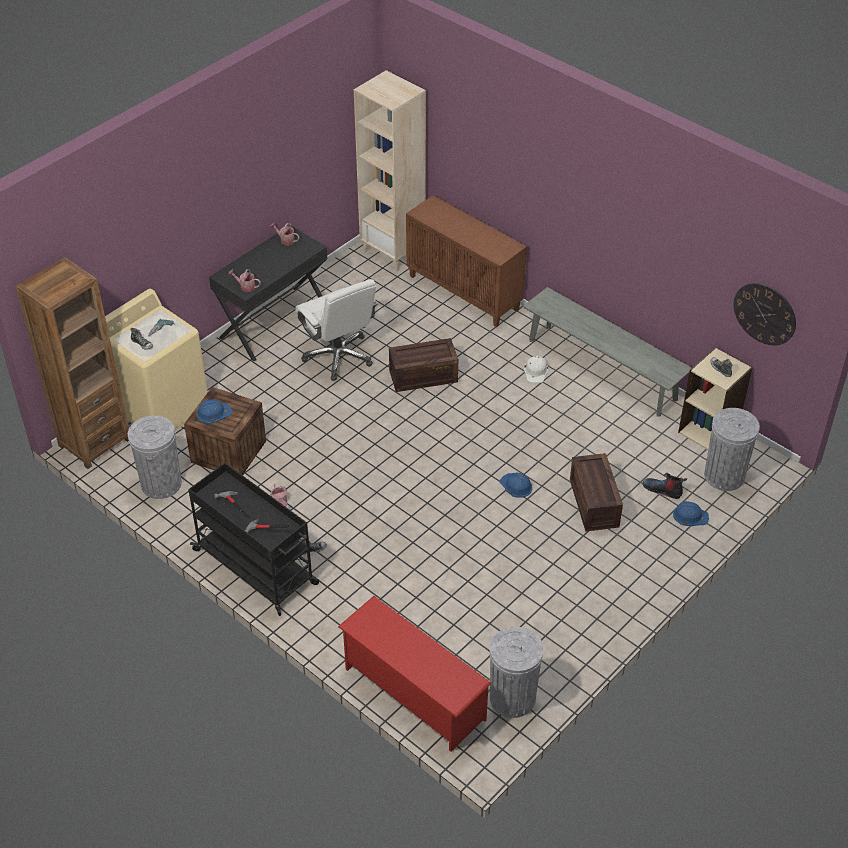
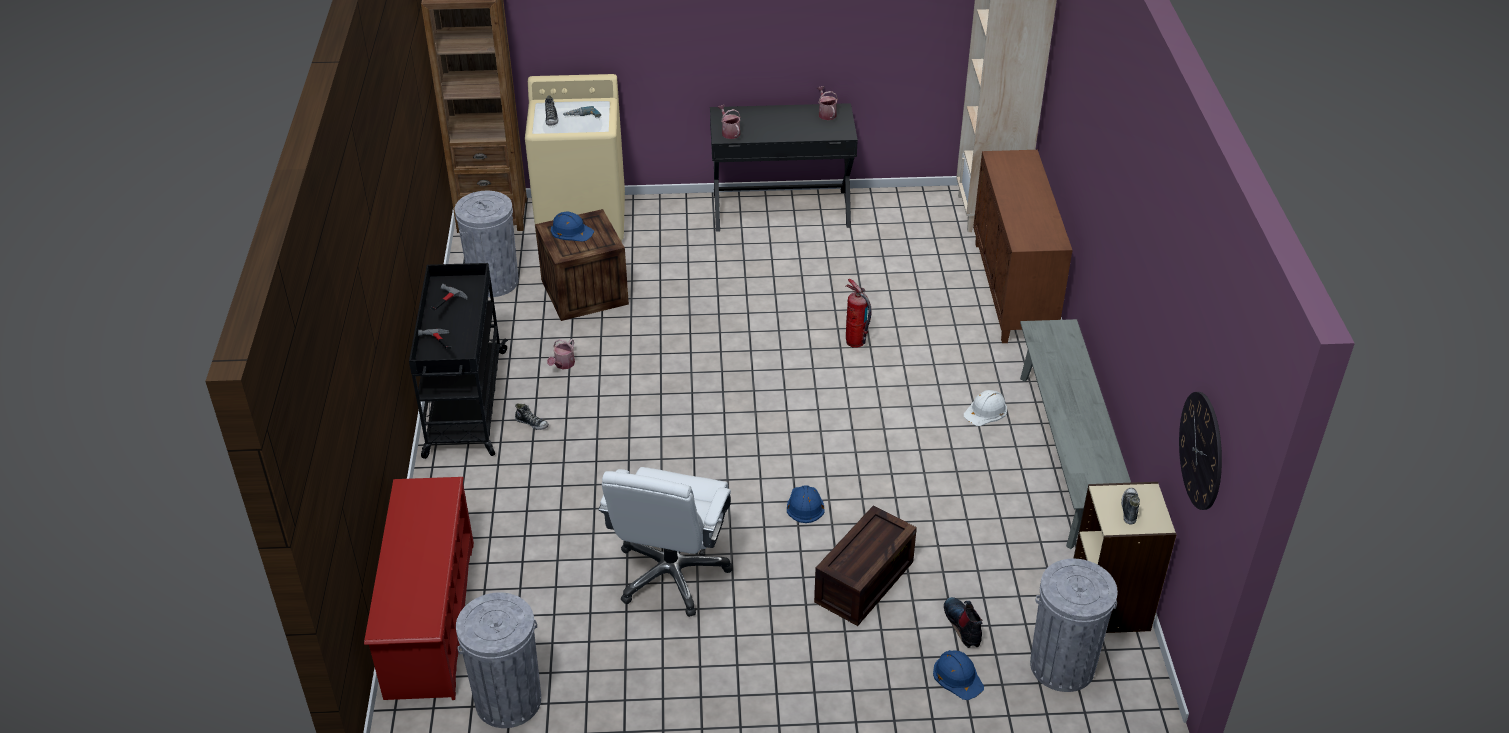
camera: 45 degrees right, 5 degrees down
white office chair [295,279,378,381] -> white office chair moved to [598,467,733,617]
crate [389,338,458,392] -> fire extinguisher [846,279,872,348]

